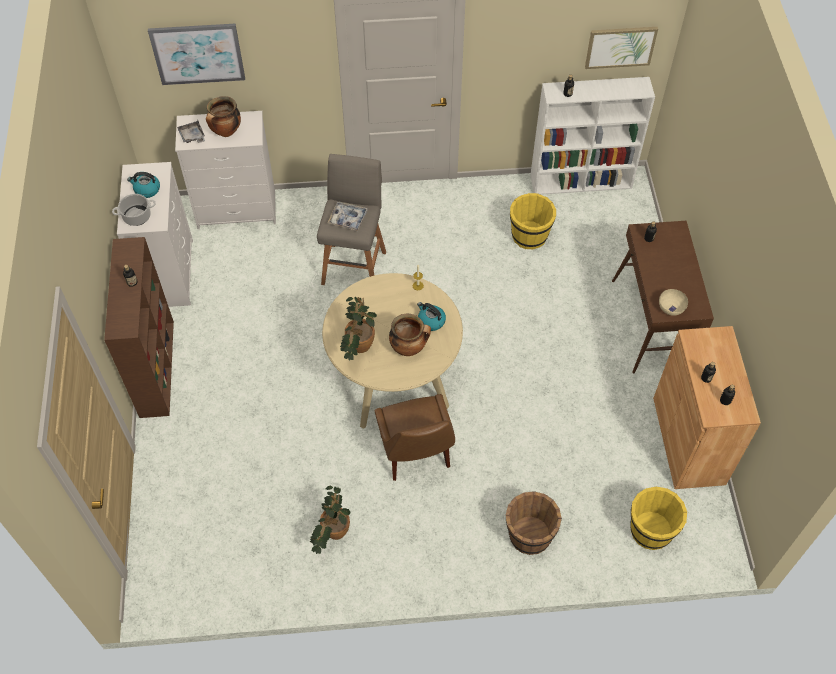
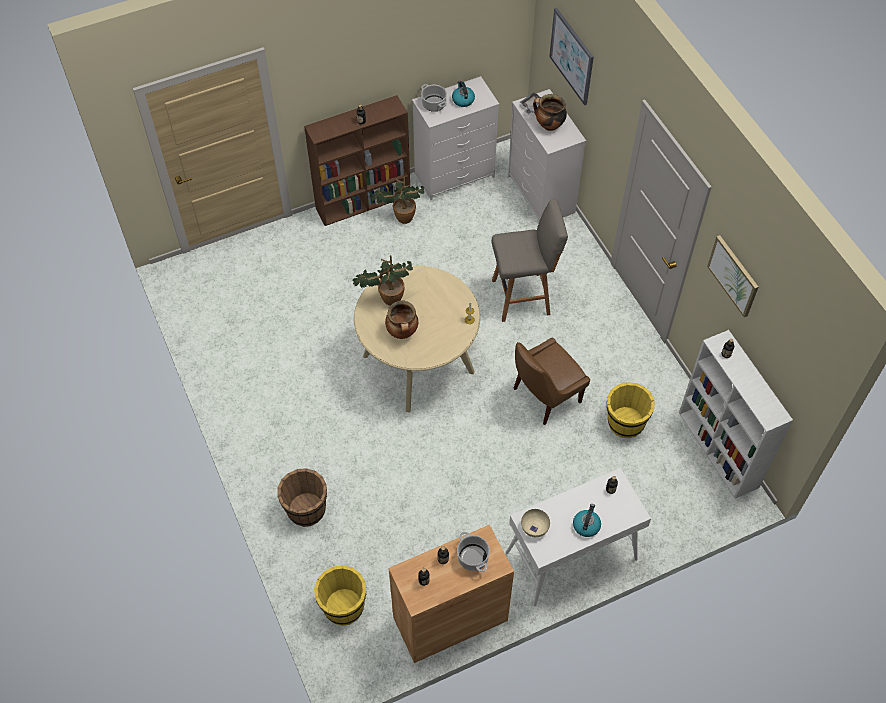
camera: 70 degrees right, 0 degrees up
potted plant [310,486,350,554] -> potted plant moved to [371,177,424,224]
tray [327,202,368,231] -> none
brown chair [375,394,455,481] -> brown chair moved to [514,338,590,425]
kettle [417,302,446,331] -> kettle moved to [573,504,601,537]
picture [585,27,658,69] -> picture moved to [707,235,758,317]
brown console table [612,221,714,373] -> white console table [506,468,651,607]
none -> cooking pot [457,532,490,572]

